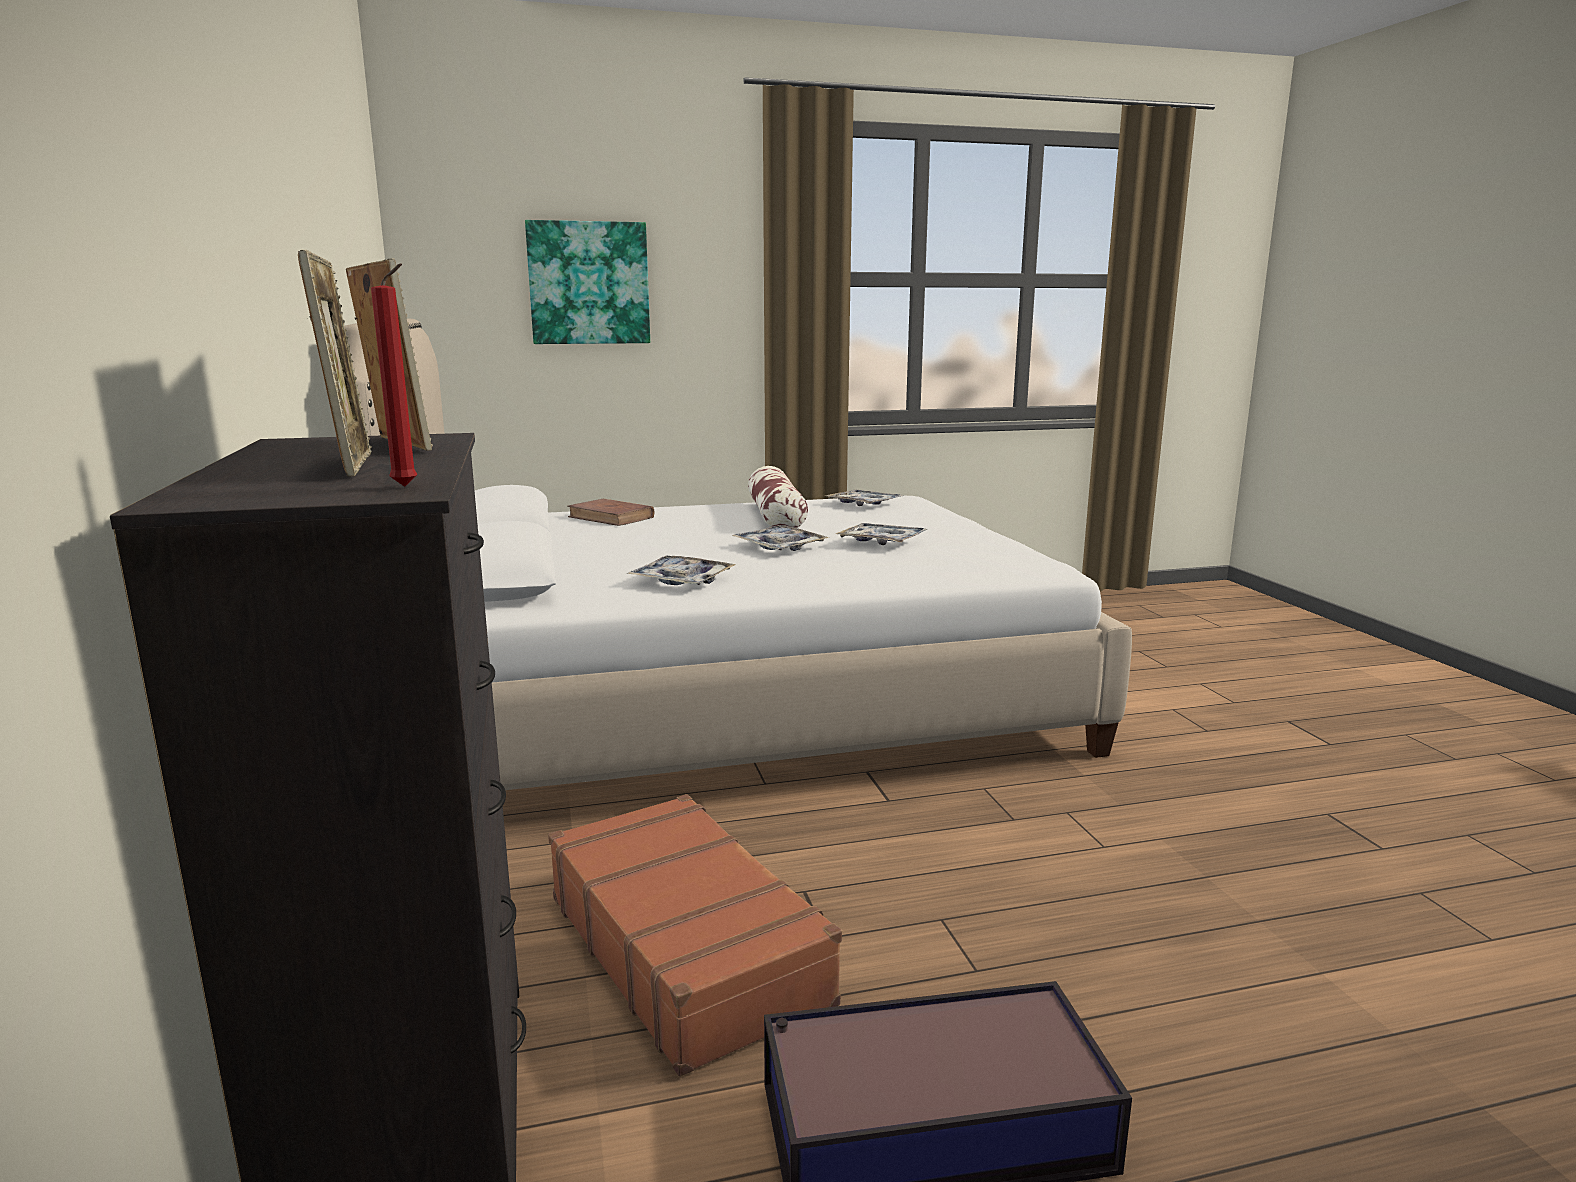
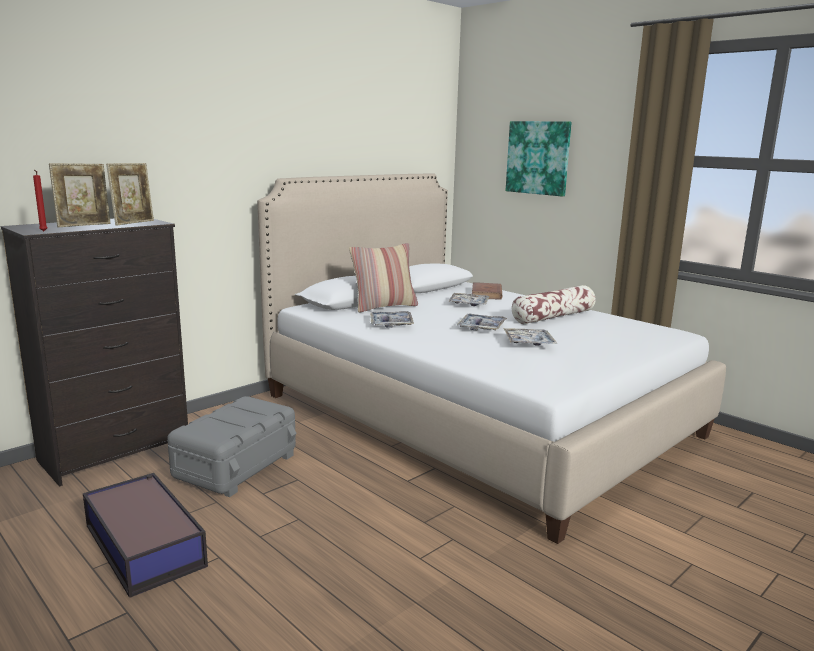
camera: 60 degrees right, 0 degrees up
brown suitcase [548,794,842,1076] -> grey storage box [167,396,296,497]
tray [825,490,903,506] -> tray moved to [448,293,489,306]
none -> pillow [349,243,418,313]

